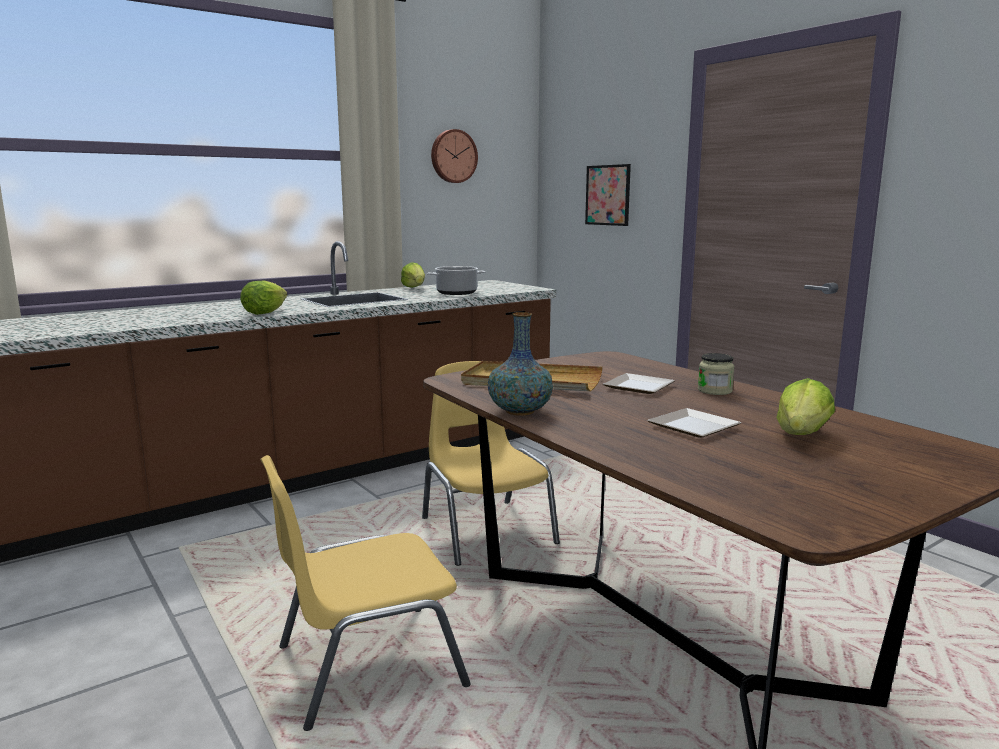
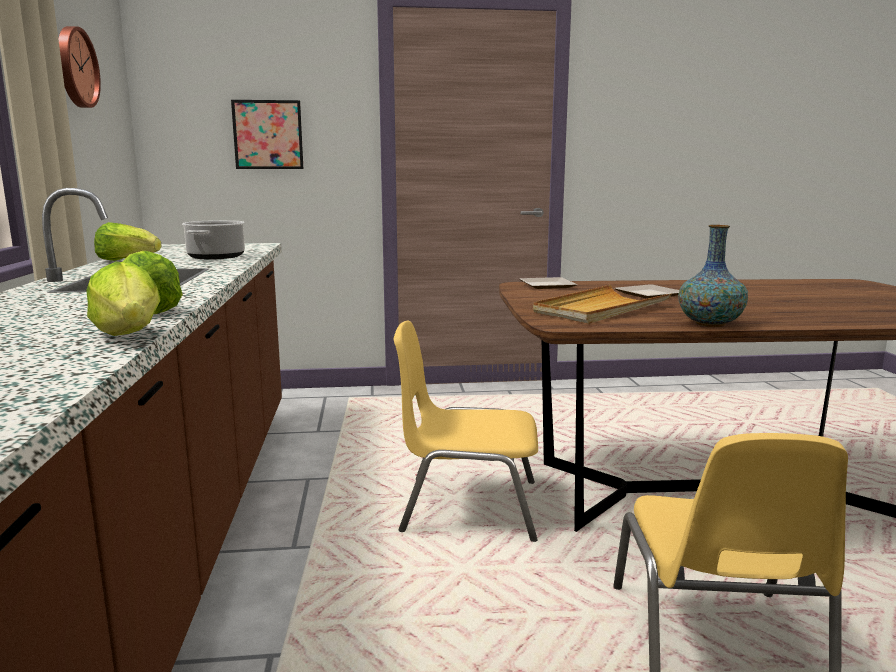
camera: 60 degrees left, 0 degrees up
plate [647,408,741,438] -> plate moved to [520,277,577,289]
jar [698,353,735,395] -> none
lettuce [776,378,835,435] -> lettuce moved to [87,262,161,336]

